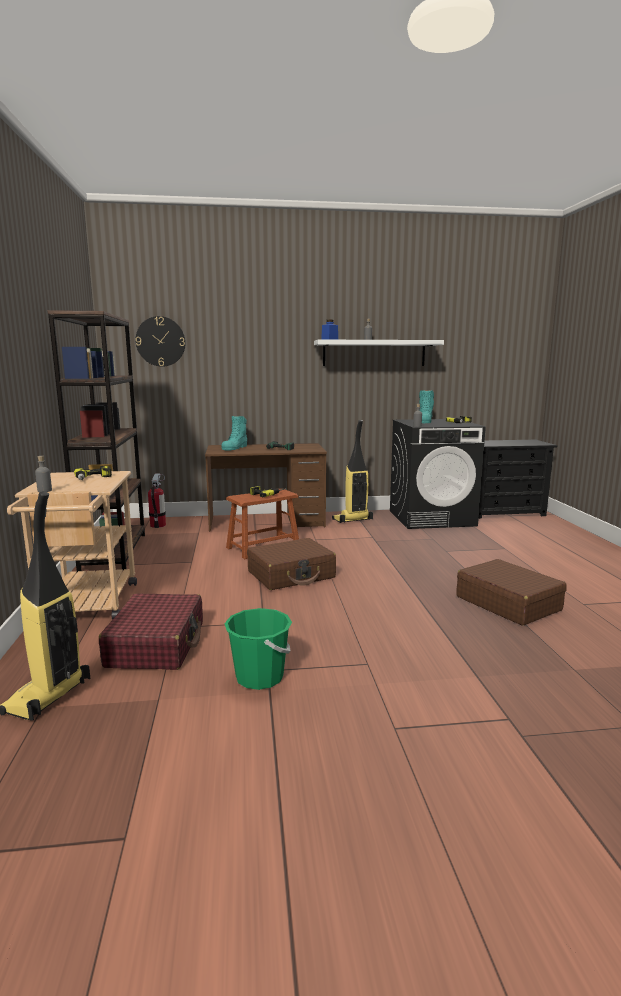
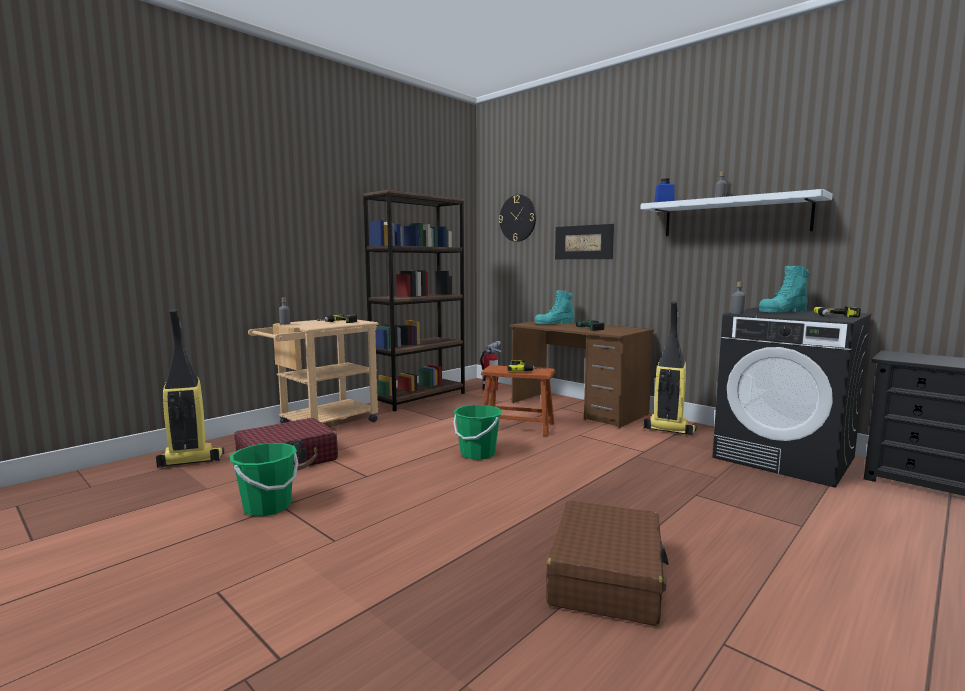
camera: 50 degrees right, 5 degrees down
brown suitcase [247,538,336,590] -> green bucket [453,405,502,460]
none -> picture [555,224,614,259]

